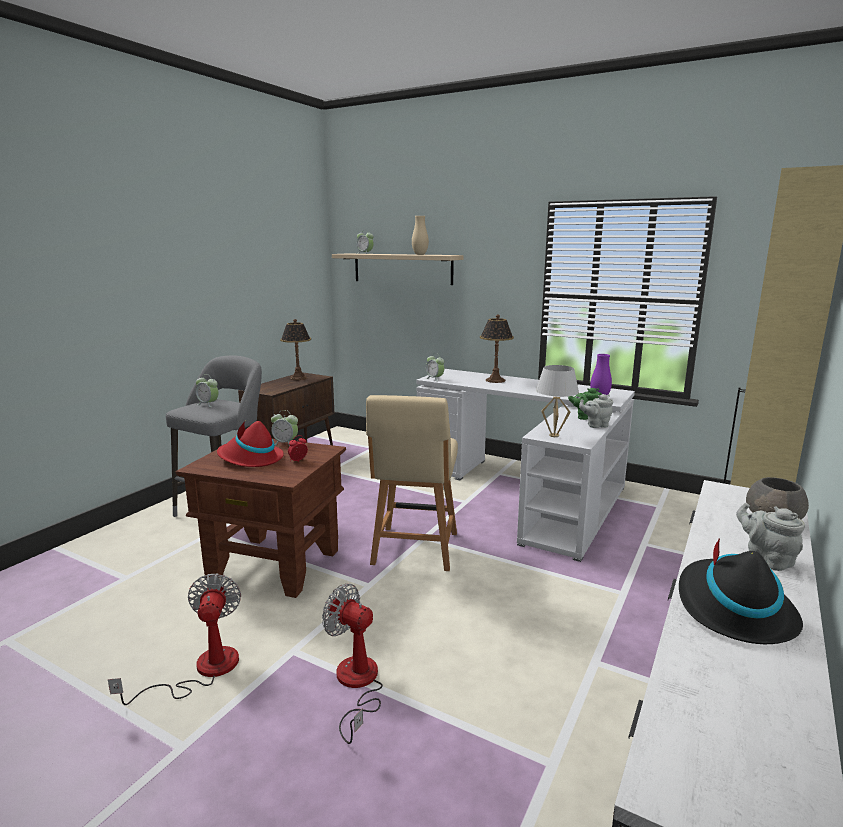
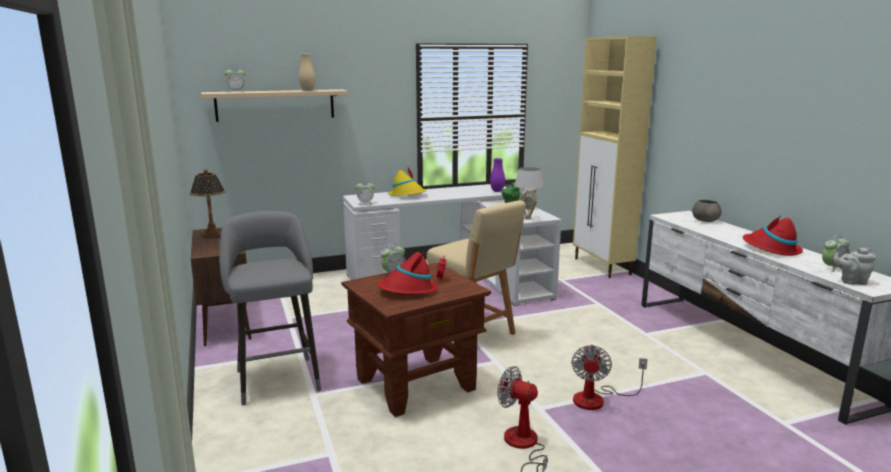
camera: 50 degrees left, 0 degrees up
alarm clock [195,374,219,407] -> alarm clock moved to [822,235,849,272]
fan [322,583,383,744] -> fan turned 60 degrees counterclockwise [571,345,648,410]
table lamp [480,315,514,383] -> yellow hat [388,167,427,196]
black hat [679,538,803,644] -> red hat [743,217,803,256]
grey teapot [736,503,805,571] -> grey teapot moved to [833,248,876,285]

